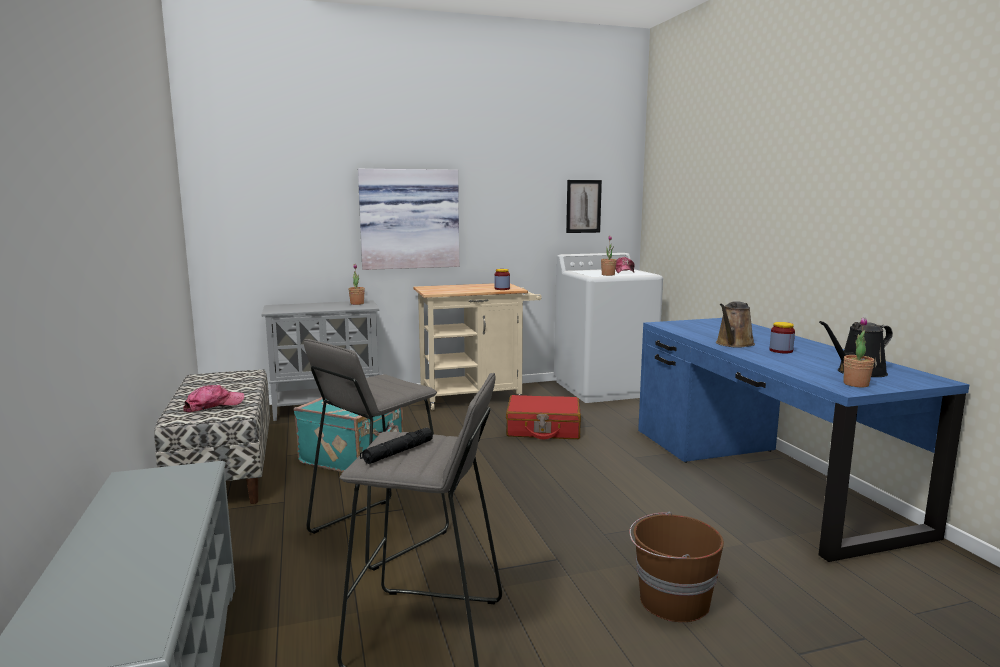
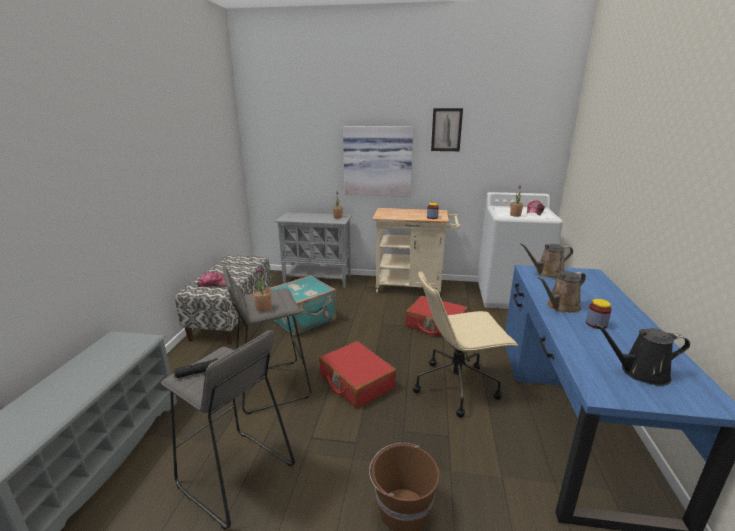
camera: 25 degrees right, 10 degrees up
picture [566,180,602,233] -> picture moved to [431,108,463,151]
potted plant [844,317,875,387] -> potted plant moved to [253,267,271,312]
none -> red suitcase [319,341,397,409]
none -> beige office chair [413,271,518,418]
none -> brown watering can [520,243,573,278]

